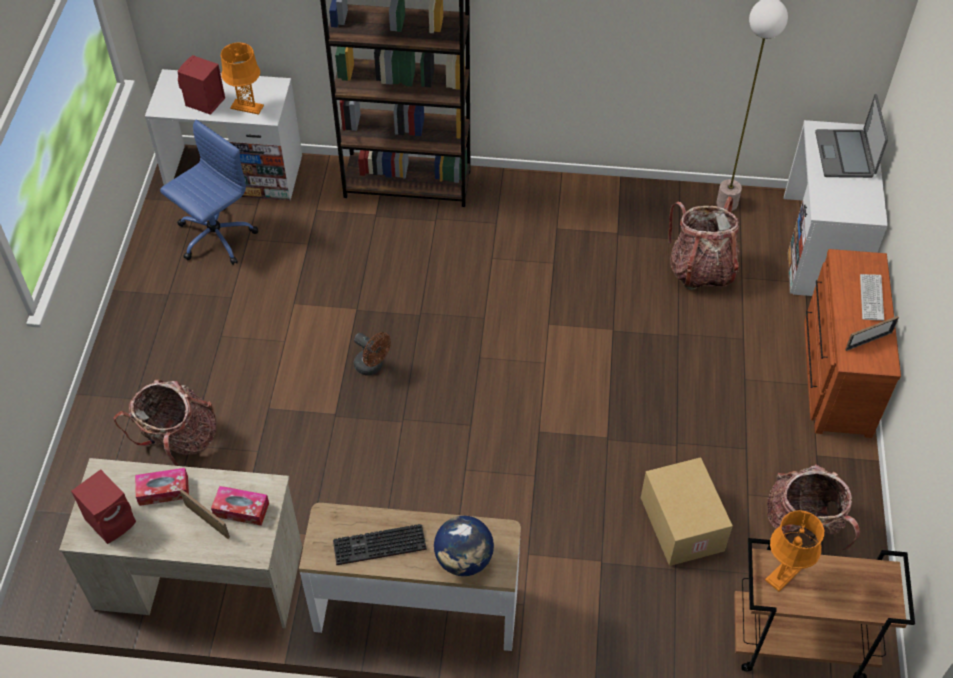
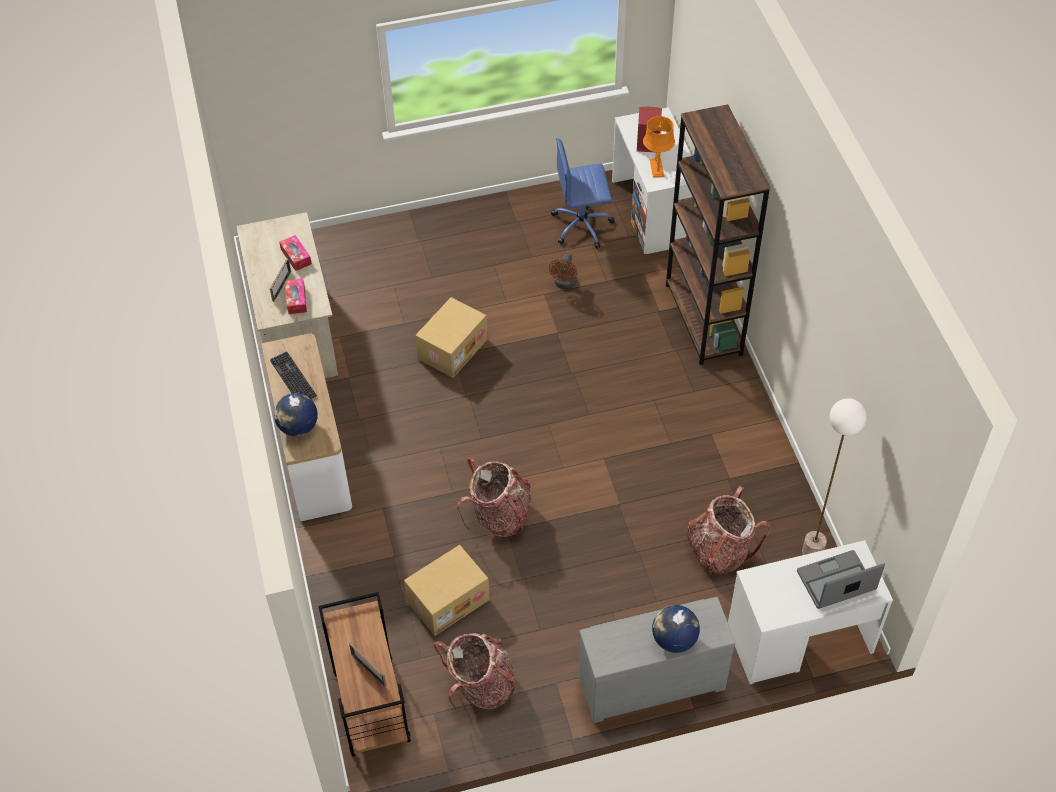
camera: 70 degrees right, 0 degrees up
red speaker [71,469,136,544] -> none
backpack [113,379,216,466] -> backpack moved to [457,457,532,537]
blue office chair [160,120,258,265] -> blue office chair turned 150 degrees clockwise [551,138,614,249]
brown fan [354,332,391,376] -> brown fan moved to [549,254,577,289]
orange table lamp [765,510,824,592] -> none
brown dresser [804,249,901,438] -> grey dresser [579,597,736,723]
picture frame [845,316,899,351] -> picture frame moved to [349,643,386,687]
keyboard [860,274,884,321] -> globe [652,605,700,653]
none -> cardboard box [415,297,488,378]

